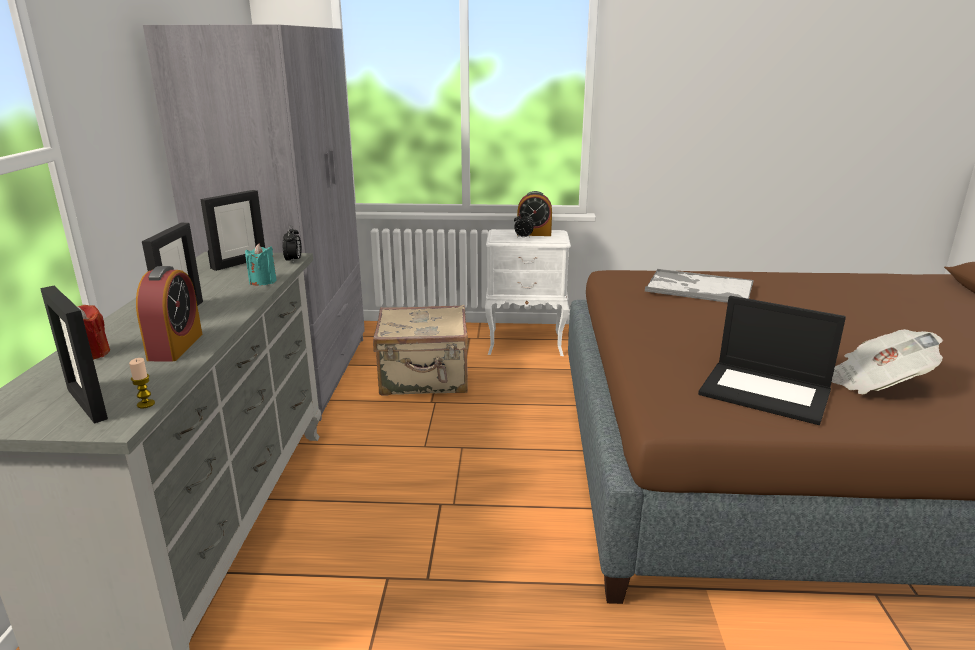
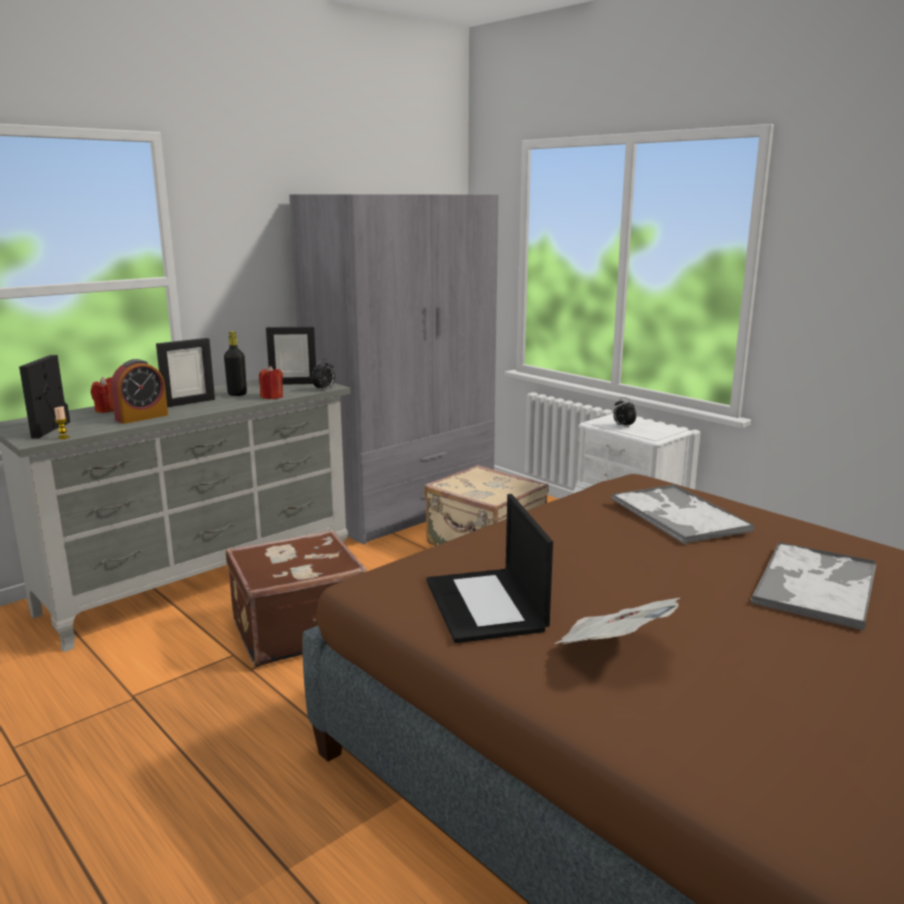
camera: 45 degrees right, 5 degrees down
turquoise candle [245,244,277,285] -> red candle [259,366,283,399]
alarm clock [517,191,552,236] -> none
none -> black bottle [224,331,247,396]
none -> brown suitcase [226,530,366,667]
none -> tray [751,542,876,630]

